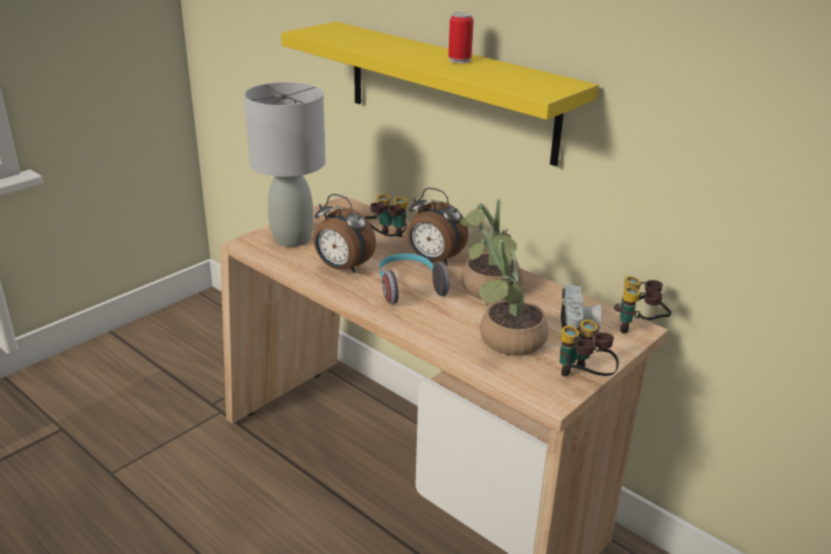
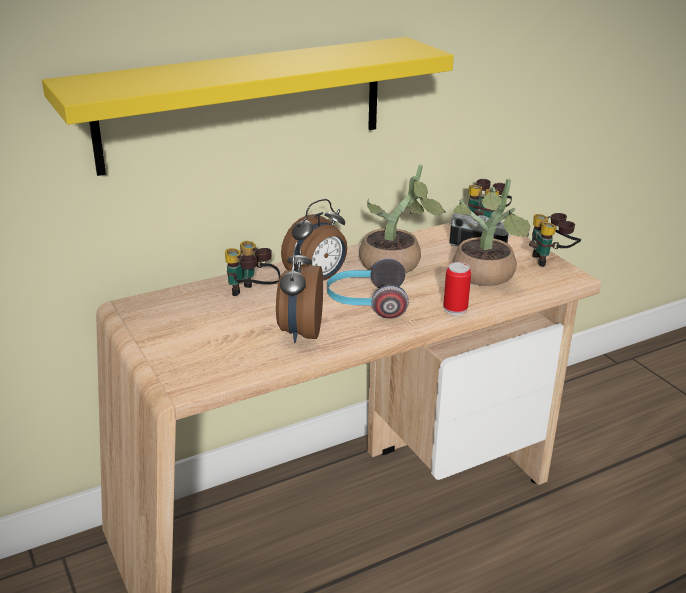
camera: 70 degrees left, 0 degrees up
grey table lamp [244,82,326,247] -> none
alarm clock [314,194,376,274] -> alarm clock turned 135 degrees clockwise [276,242,323,343]
can [448,12,474,63] -> can moved to [443,262,471,315]

